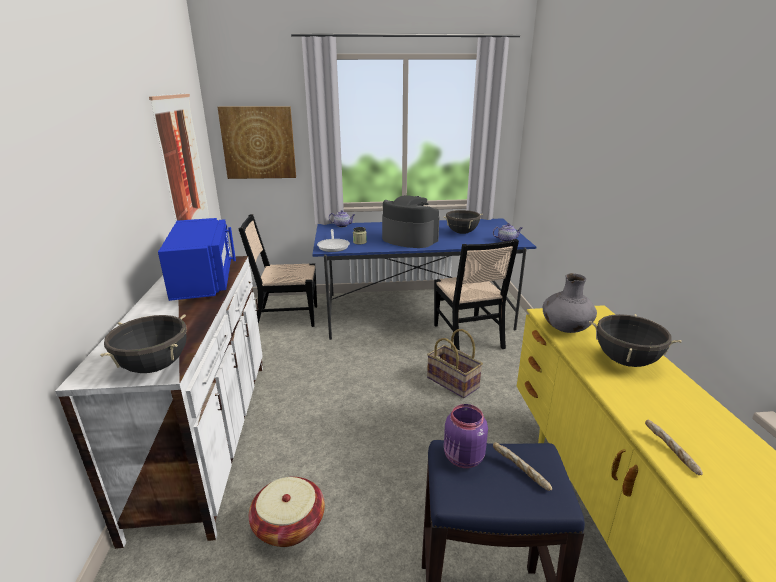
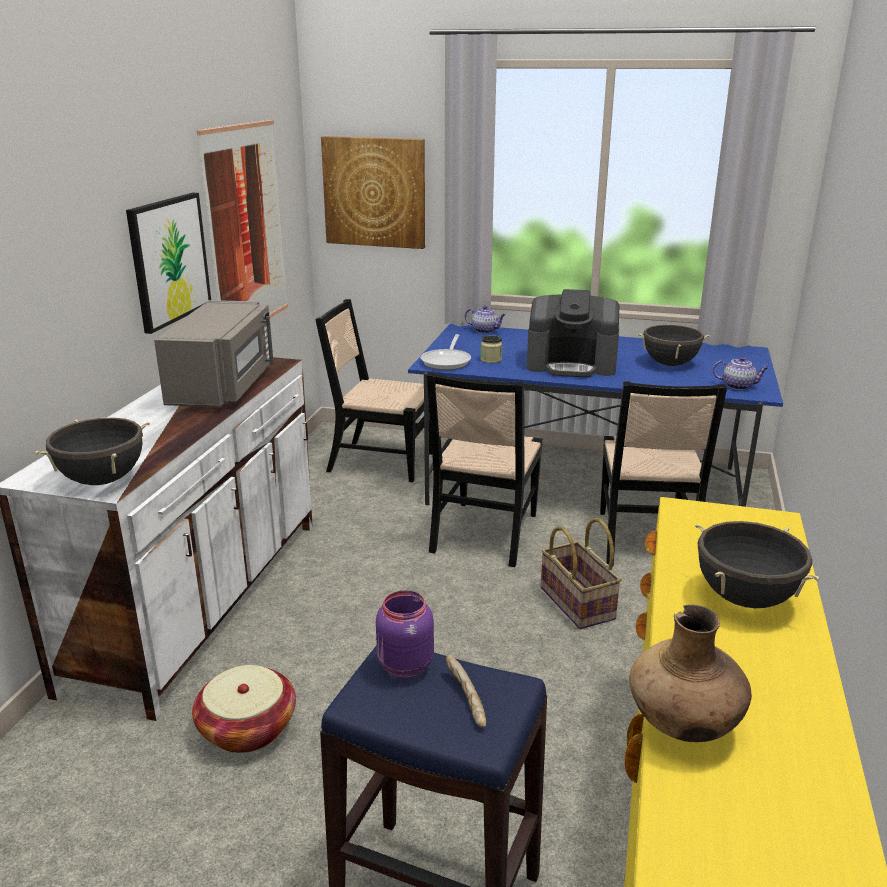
camera: 20 degrees right, 0 degrees up
blue microwave [158,218,236,301] -> grey microwave [154,300,274,407]
coffee machine [382,195,439,248] -> coffee machine turned 135 degrees clockwise [527,289,619,377]
grey vase [543,273,597,333] -> none
bread [645,420,703,475] -> brown vase [629,605,752,742]
none -> picture [126,193,211,334]
none -> chair [427,372,543,567]

